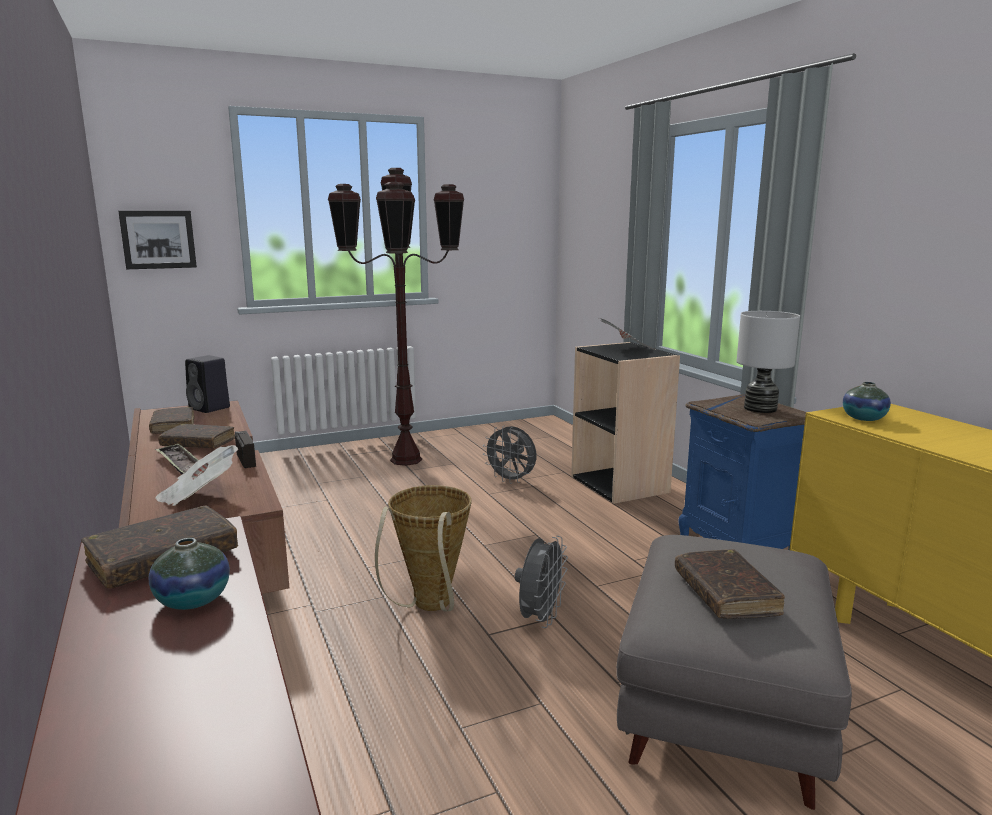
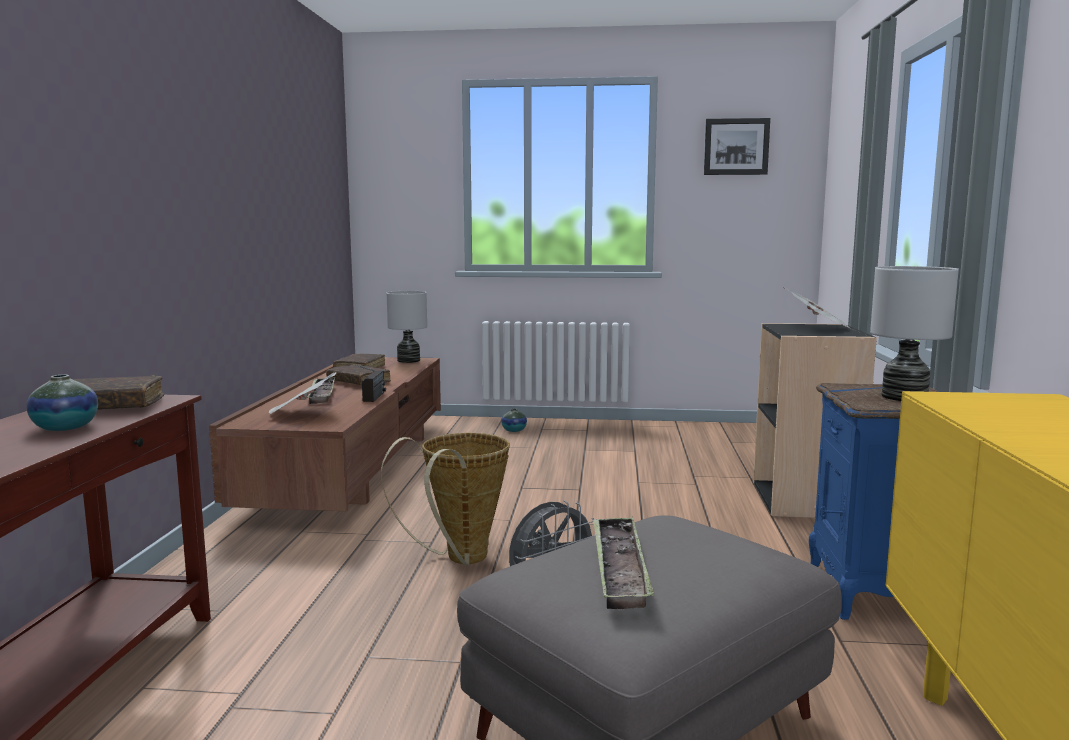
camera: 30 degrees right, 5 degrees down
picture [118,211,197,269] -> picture moved to [704,118,770,175]
black speaker [185,355,230,413] -> grey table lamp [386,291,427,363]
brown floor lamp [328,168,464,466] -> none
grey fan [483,425,536,484] -> none
brown book [675,549,785,619] -> tray [593,517,654,609]
vase [843,382,891,421] -> vase moved to [501,409,527,432]

